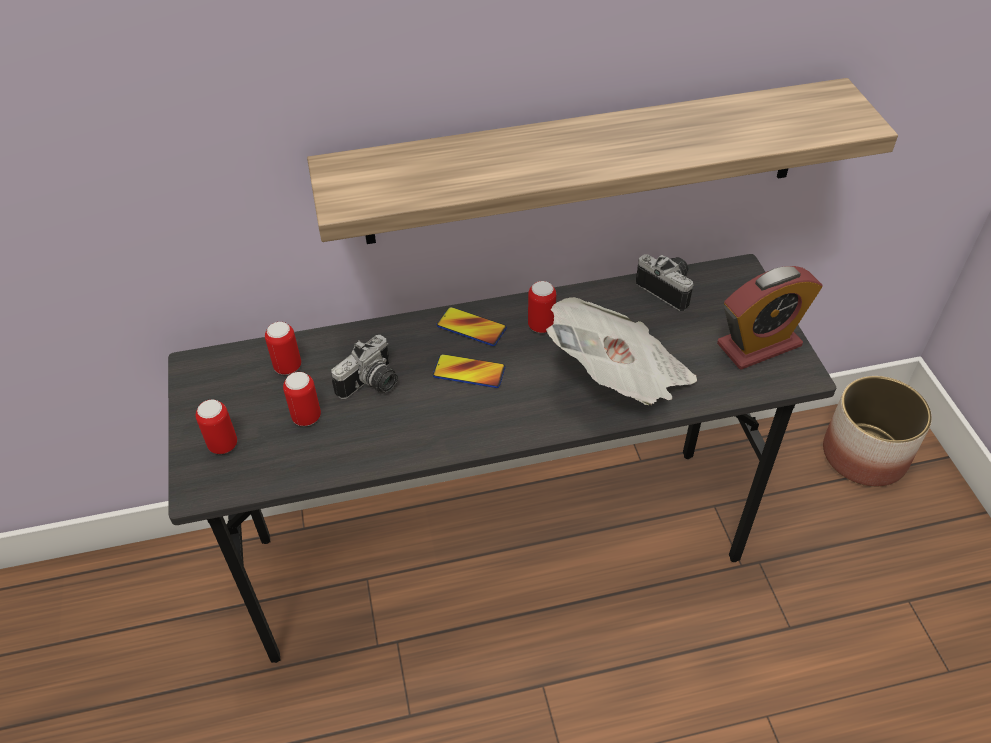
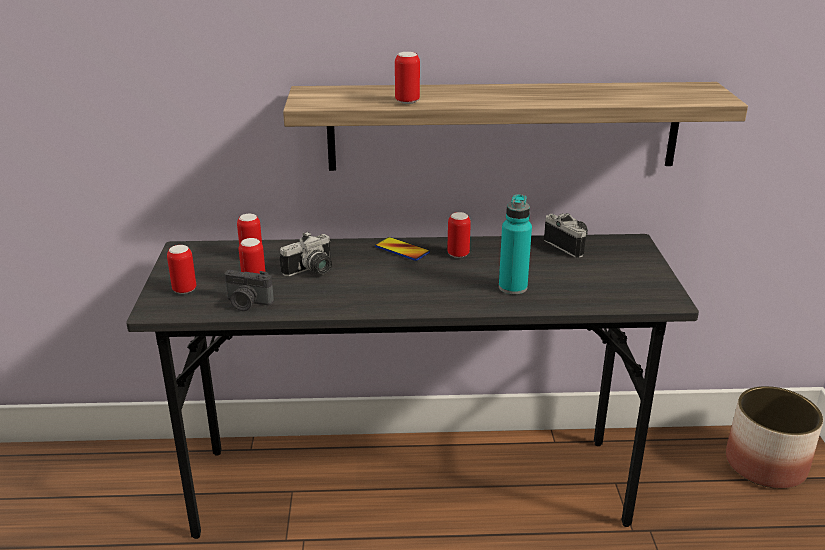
camera: 10 degrees right, 20 degrees down
phone [433,354,506,388] -> none
newspaper [546,297,697,405] -> turquoise bottle [499,194,532,295]
alarm clock [717,266,823,370] -> none
none -> camera [224,270,274,311]
none -> can [395,52,420,104]

